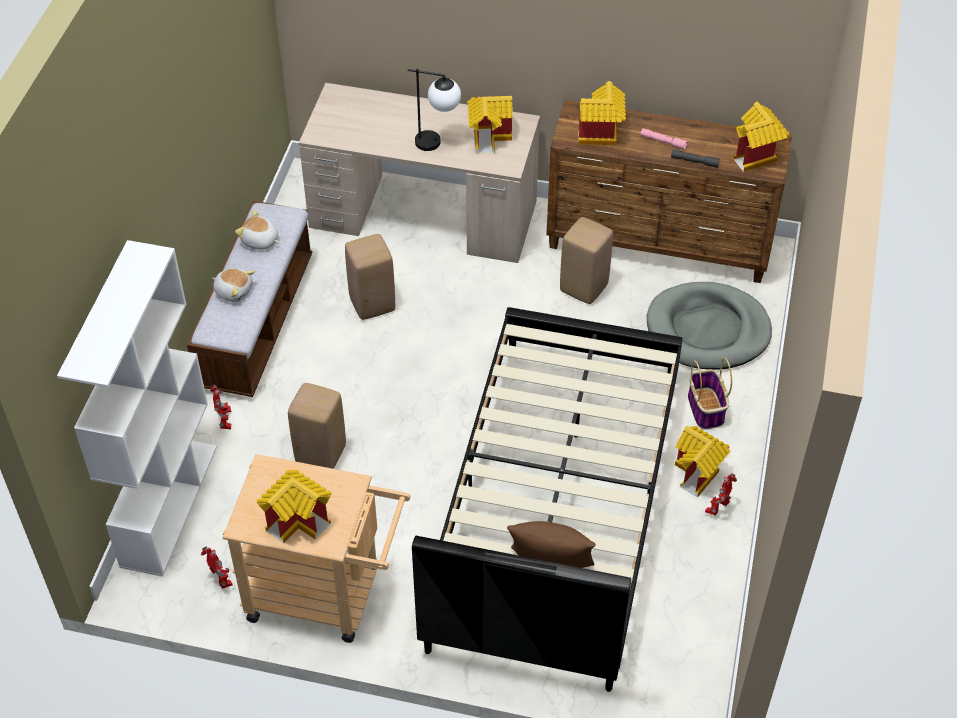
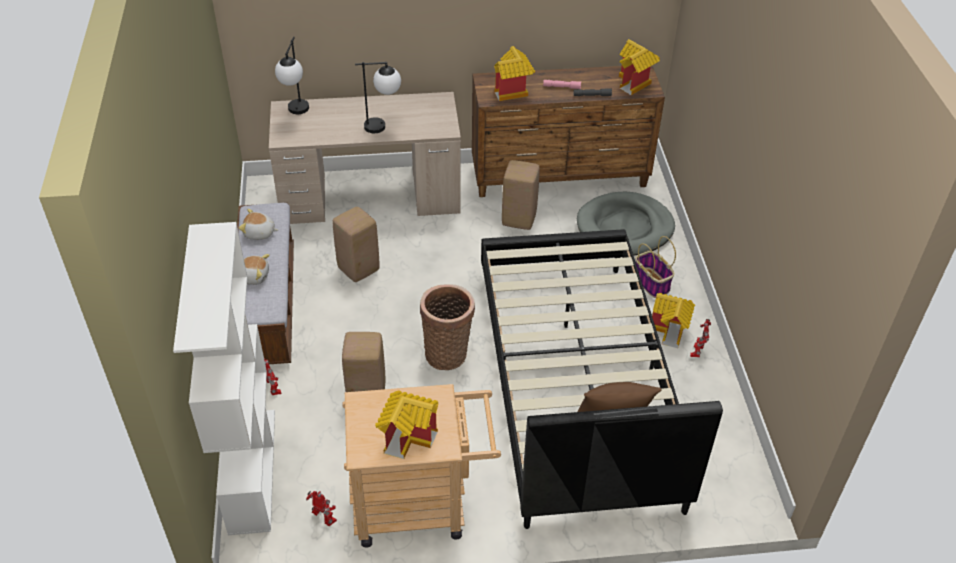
camera: 20 degrees left, 5 degrees down
toy house [467,96,513,154] -> none
none -> table lamp [275,37,309,114]
none -> basket [420,284,475,370]

